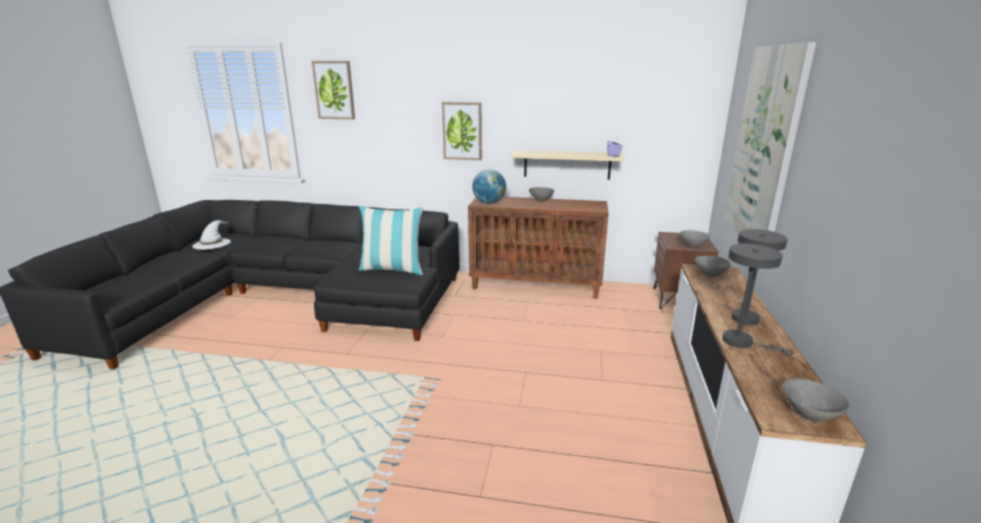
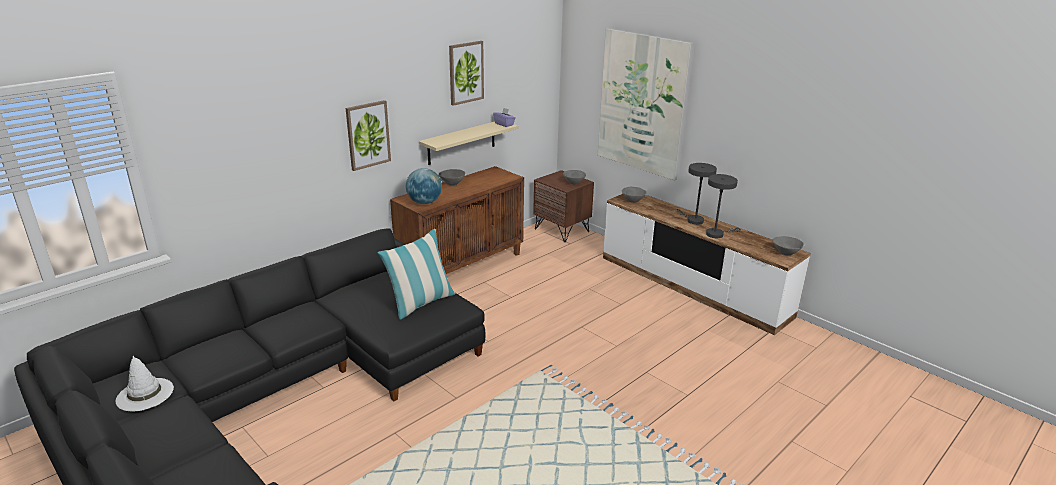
camera: 55 degrees left, 5 degrees up
picture [312,61,355,119] -> picture moved to [449,41,484,106]

